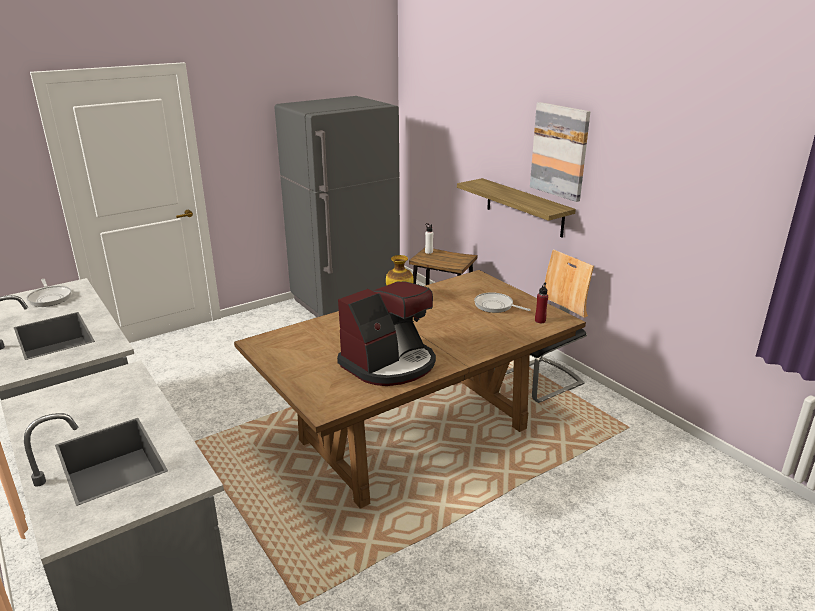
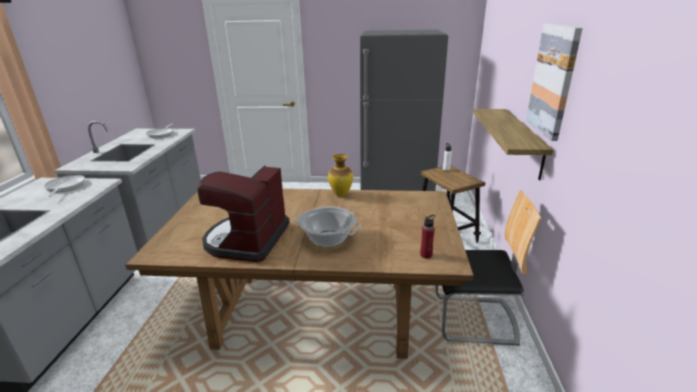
camera: 40 degrees right, 0 degrees up
coffee machine [337,282,436,386] -> coffee machine turned 105 degrees clockwise [197,166,290,262]
frying pan [474,292,531,313] -> frying pan moved to [44,175,85,197]
none -> cooking pot [295,207,361,247]

